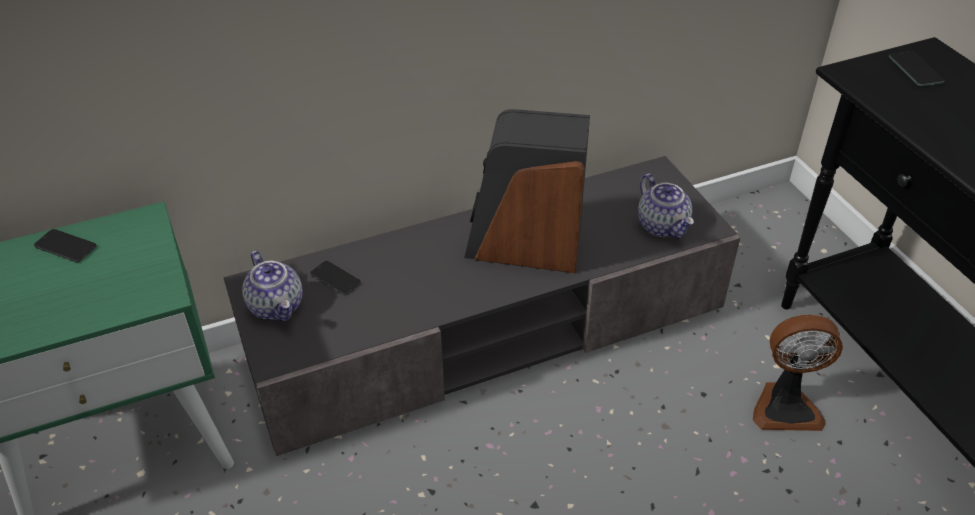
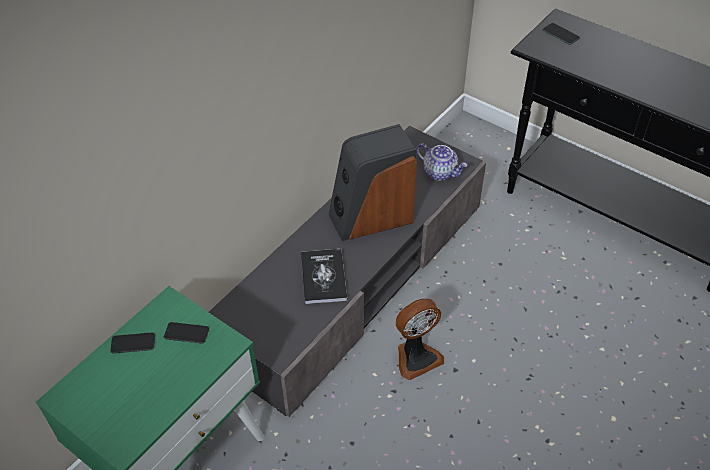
camera: 30 degrees left, 5 degrees up
teapot [242,251,303,322] -> none
phone [310,261,361,295] -> phone moved to [164,322,209,344]
fan [753,314,843,431] -> fan moved to [396,299,444,380]
none -> book [301,249,347,304]

